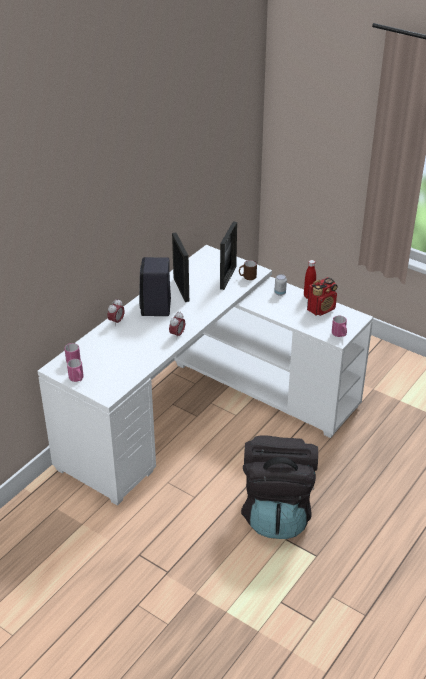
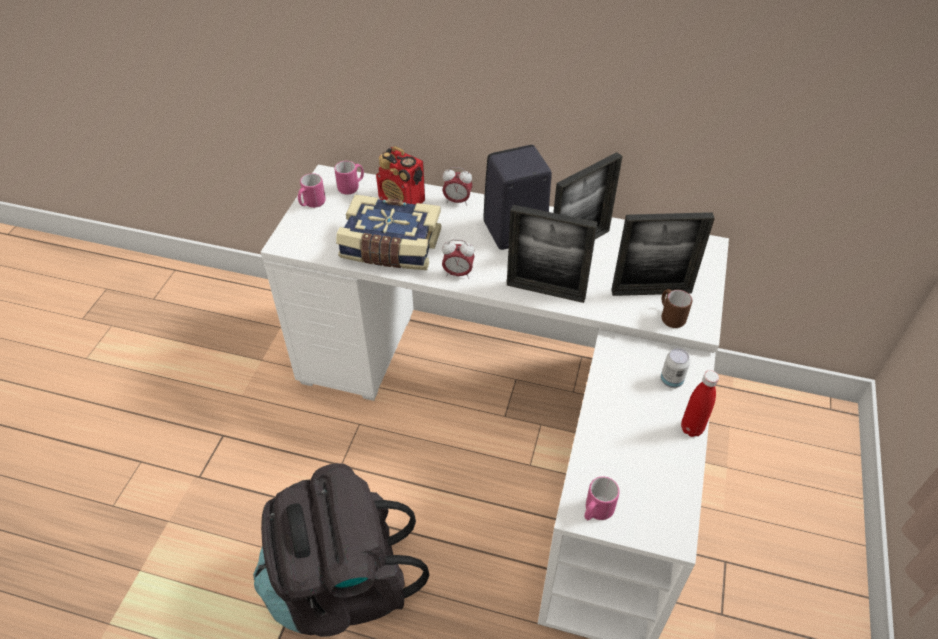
camera: 70 degrees right, 10 degrees up
radio [307,277,338,316] -> radio moved to [376,146,425,204]
none -> book [336,194,441,270]
none -> picture frame [507,205,598,303]

